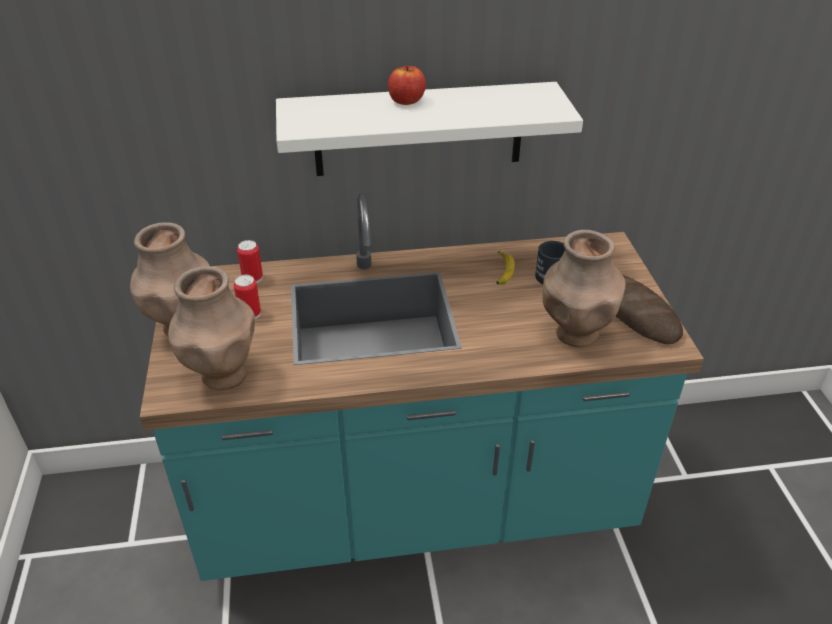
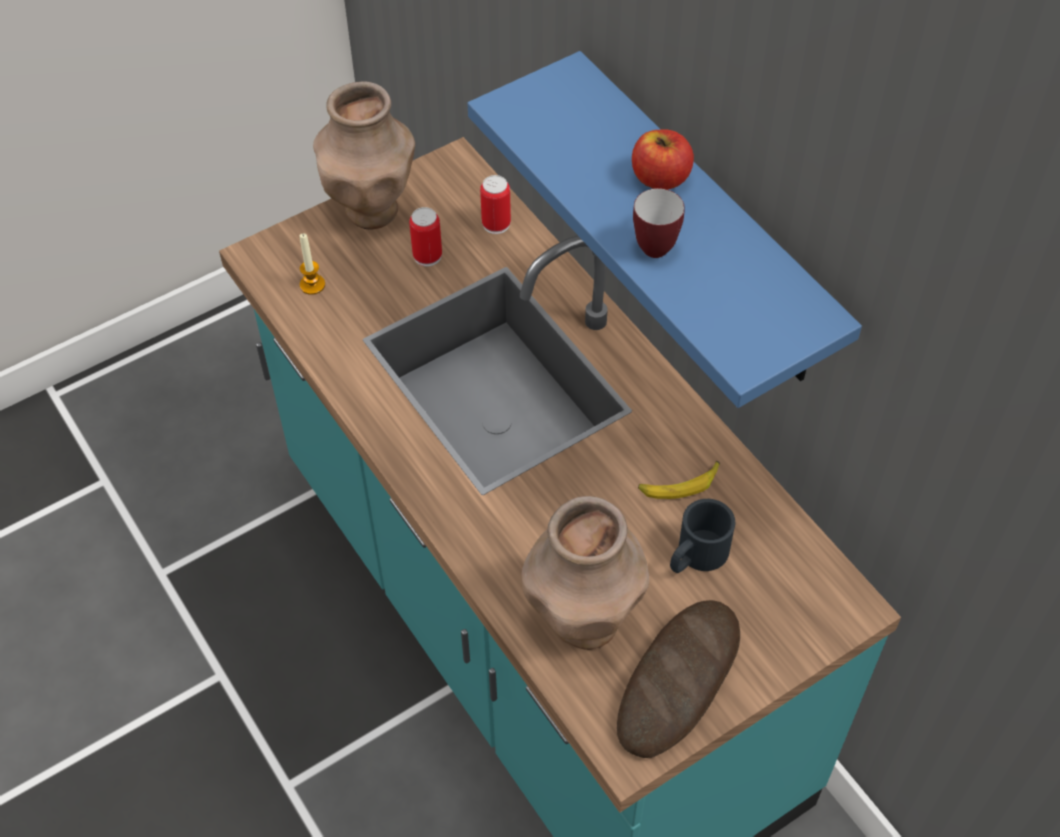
camera: 65 degrees right, 15 degrees up
brown vase [168,266,255,390] -> candle [300,233,325,295]
white shelf [276,82,583,176] -> blue shelf [467,51,862,408]
none -> mug [633,188,685,258]

